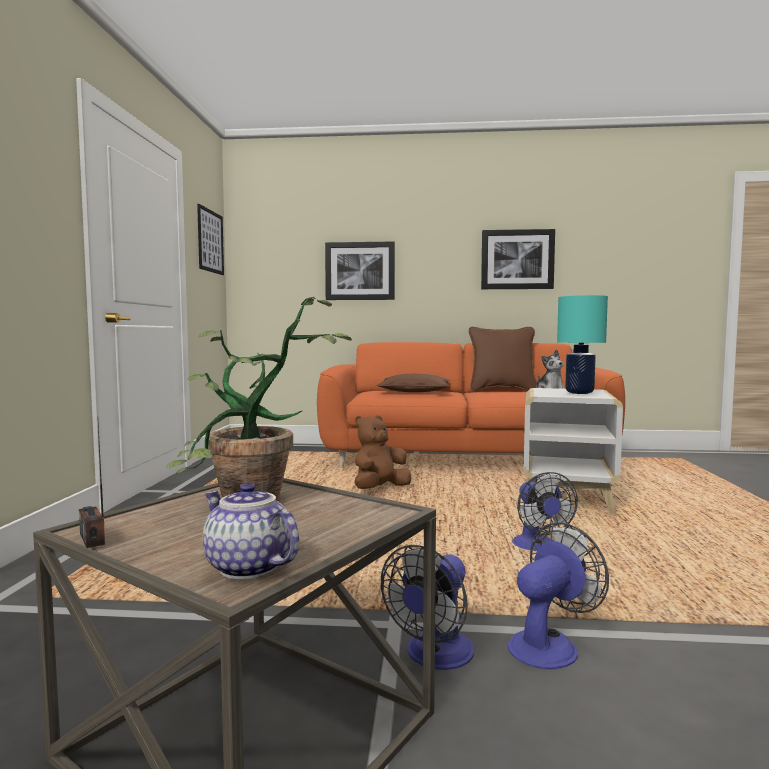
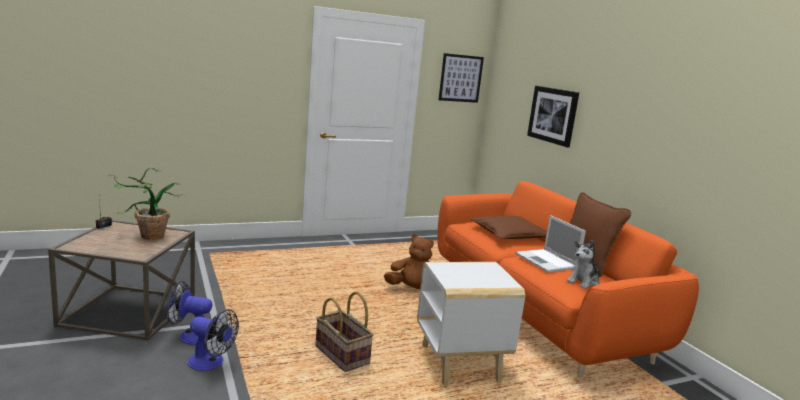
camera: 60 degrees right, 10 degrees up
teapot [203,482,299,579] -> none
picture [481,229,555,289] -> none
fan [512,472,578,551] -> basket [315,292,374,372]
turquoise table lamp [557,295,608,394] -> none
none -> laptop [516,215,586,272]

